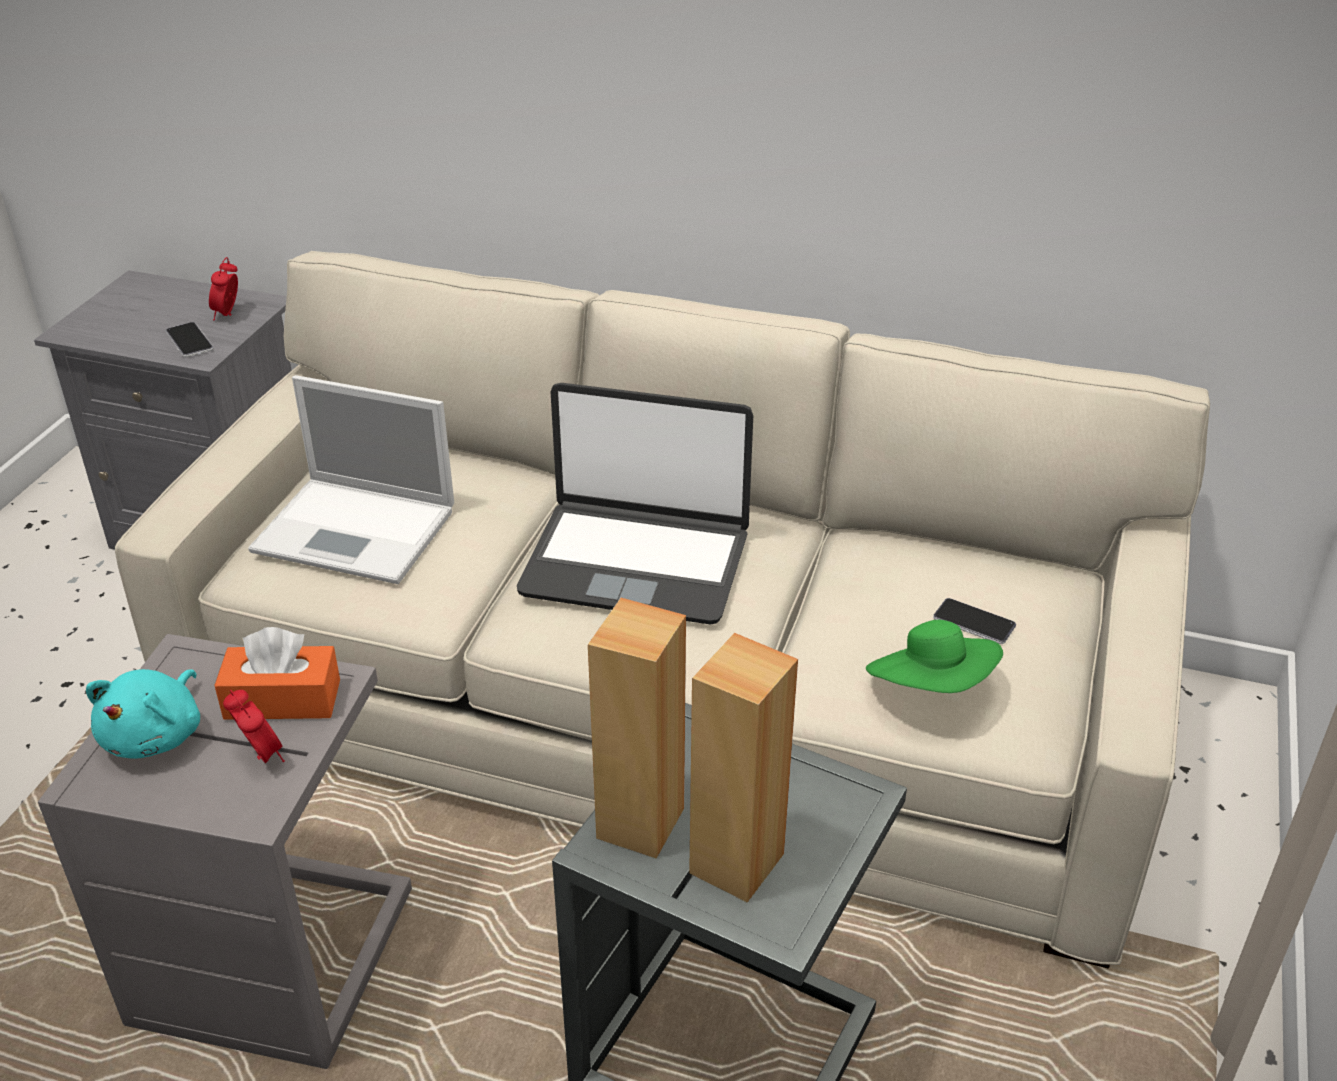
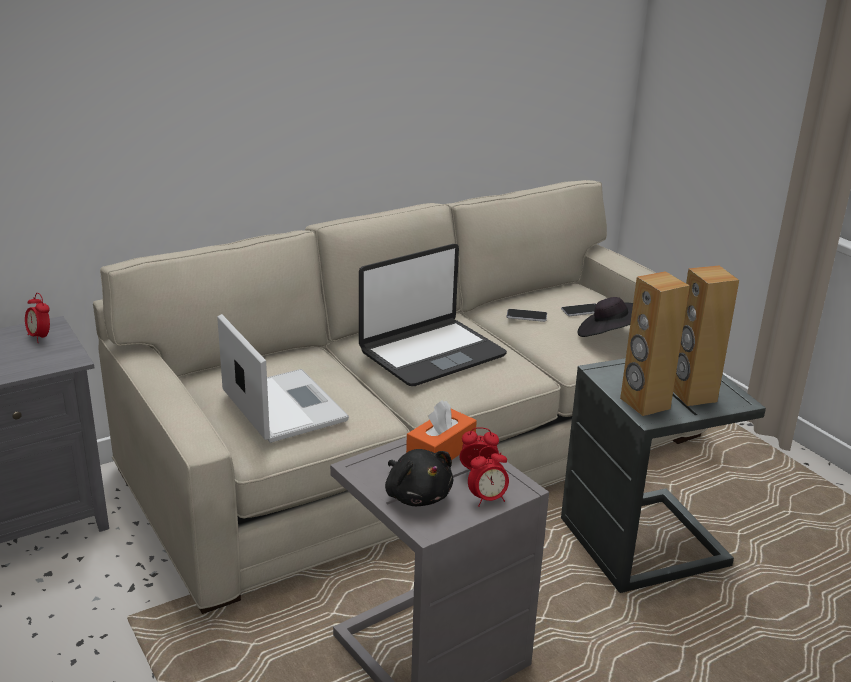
camera: 50 degrees left, 10 degrees down
turquoise plush toy [86,669,200,759] -> black plush toy [385,449,453,506]
phone [166,322,214,357] -> phone moved to [507,309,547,322]
laptop [248,375,454,584] -> laptop turned 90 degrees counterclockwise [217,314,349,443]
green hat [866,620,1003,693] -> black hat [577,297,633,337]
none -> alarm clock [468,446,509,507]

